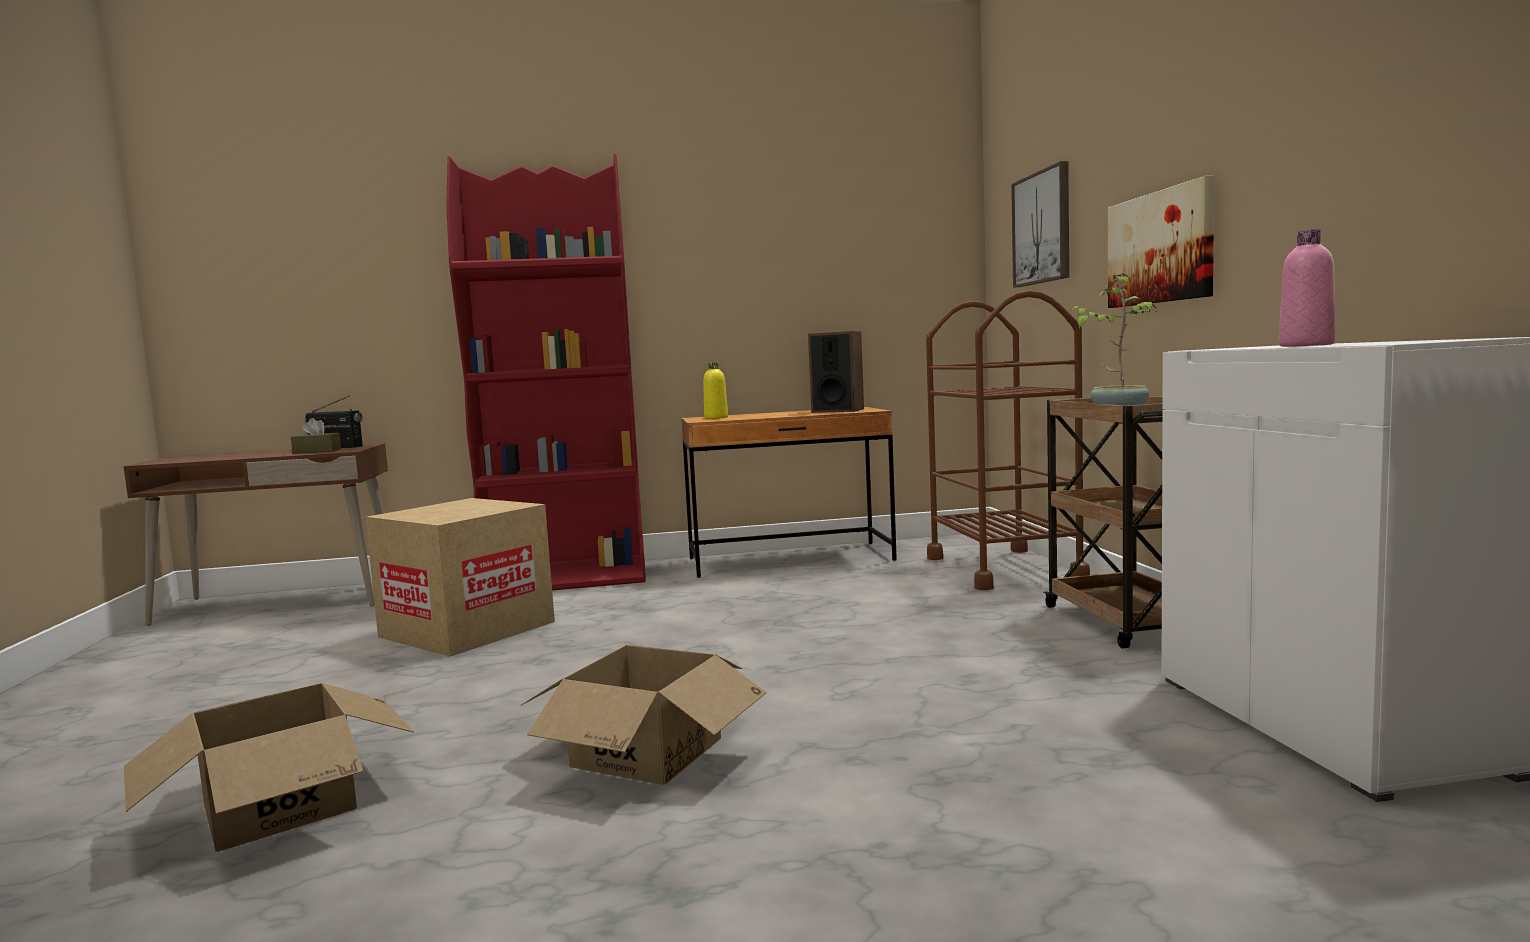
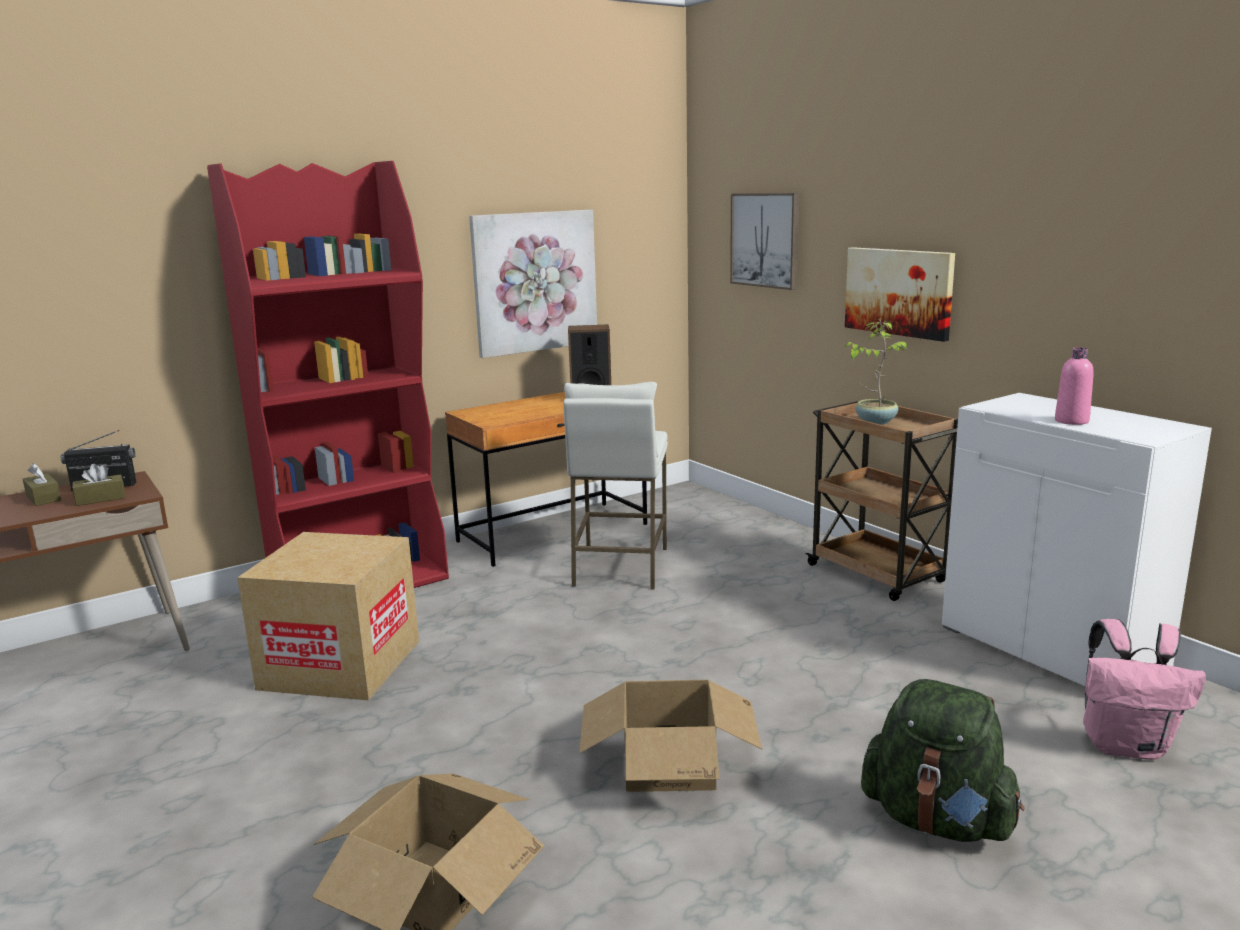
camera: 25 degrees left, 10 degrees up
yellow bottle [703,362,728,419] -> none
brown cart [926,290,1090,590] -> none
none -> brown tissue box [23,463,61,506]
none -> picture [469,210,597,358]
none -> white stool [563,382,668,590]
none -> green backpack [861,679,1025,842]
none -> pink backpack [1083,619,1206,760]

